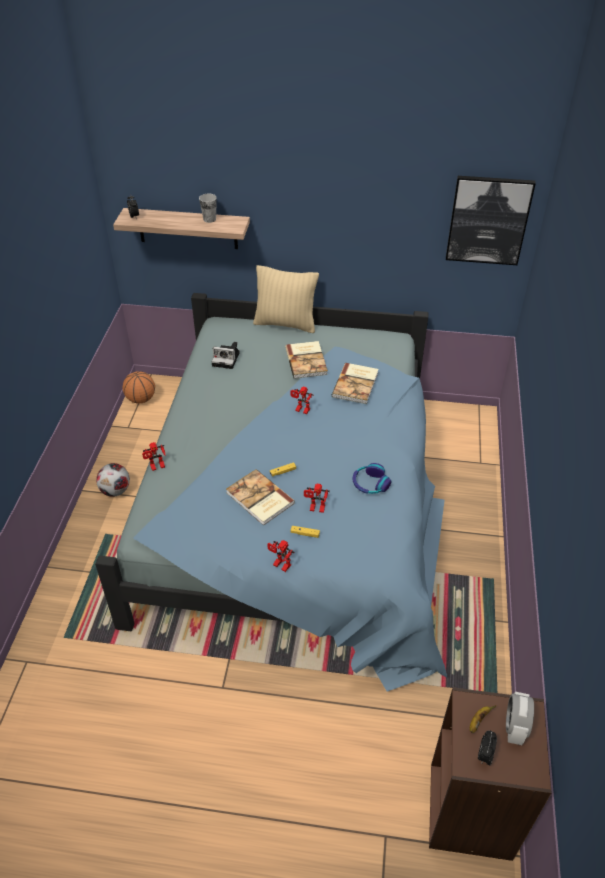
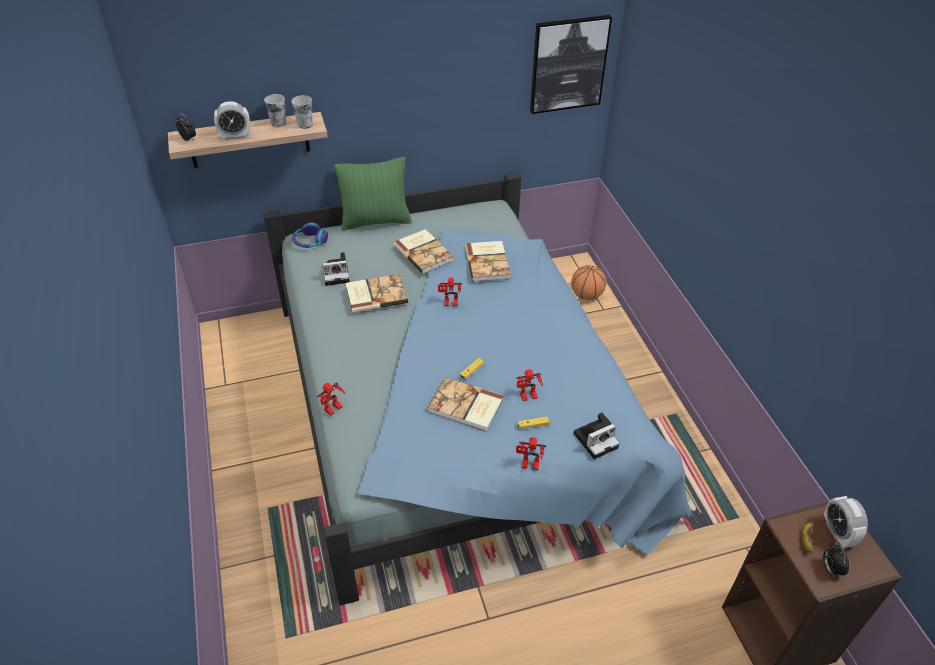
camera: 25 degrees left, 0 degrees up
football [96,463,130,497] -> none
basketball [122,371,155,404] -> basketball moved to [571,265,607,300]
beige pillow [253,265,319,333] -> green pillow [334,157,412,231]
headphones [352,463,391,494] -> headphones moved to [292,222,328,248]
none -> alarm clock [214,101,250,140]
none -> cup [291,95,313,129]
none -> book [345,274,408,313]
none -> camera [573,412,620,459]

